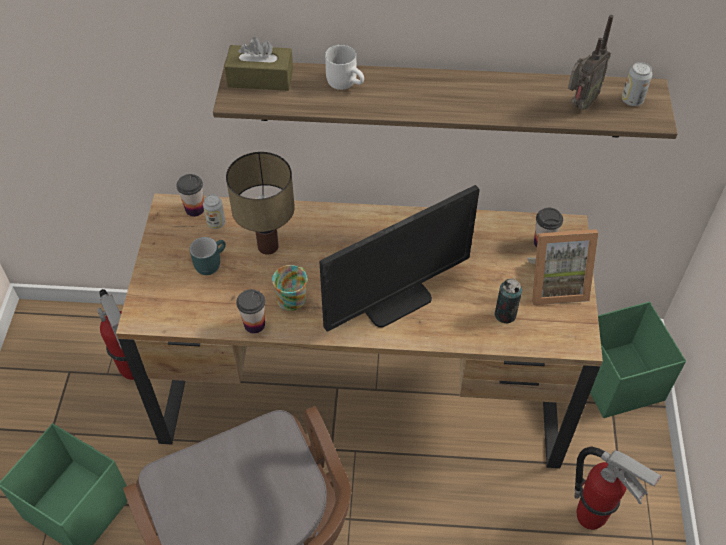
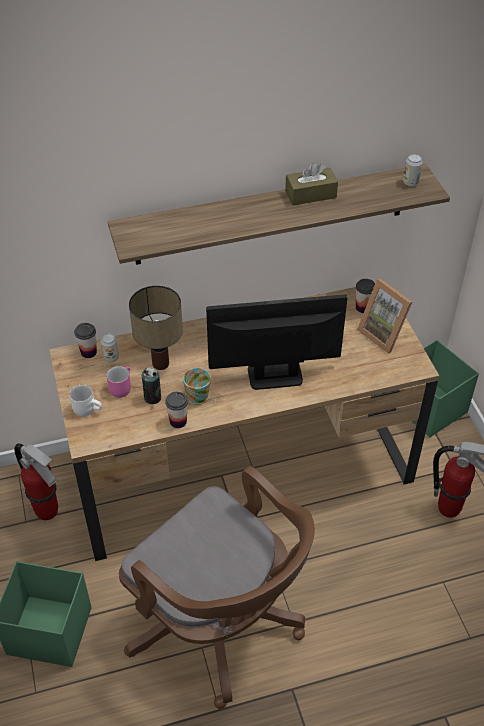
camera: 20 degrees left, 5 degrees down
turquoise mug [190,237,226,275] -> pink mug [107,366,131,398]
brown tissue box [224,37,293,91] -> brown tissue box moved to [285,163,338,205]
monitor [319,185,480,332] -> monitor turned 135 degrees counterclockwise [206,294,347,390]
white mug [325,45,364,90] -> white mug moved to [69,385,102,417]
can [494,279,522,323] -> can moved to [142,367,161,404]
picture frame [527,229,598,305] -> picture frame turned 75 degrees clockwise [357,279,412,354]
radio [568,15,614,110] -> none

